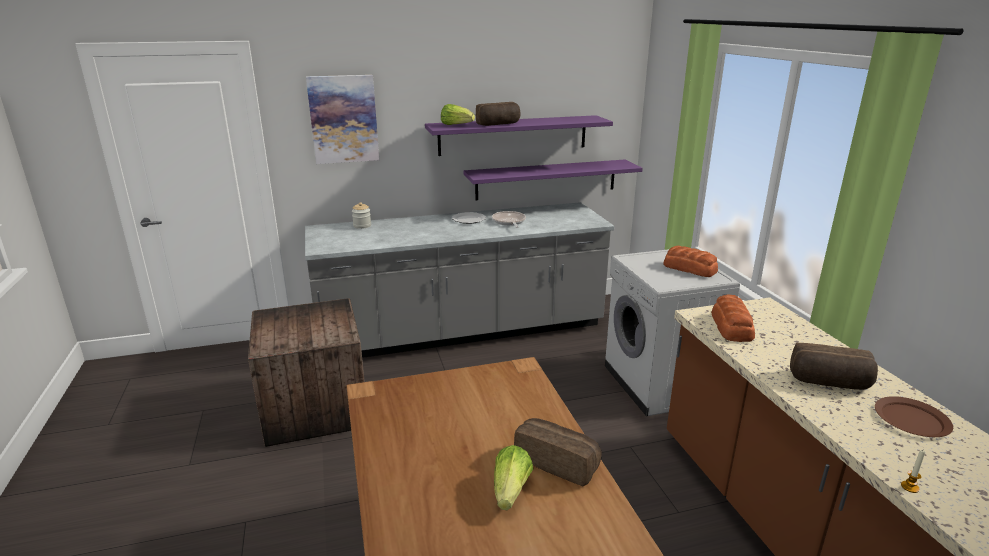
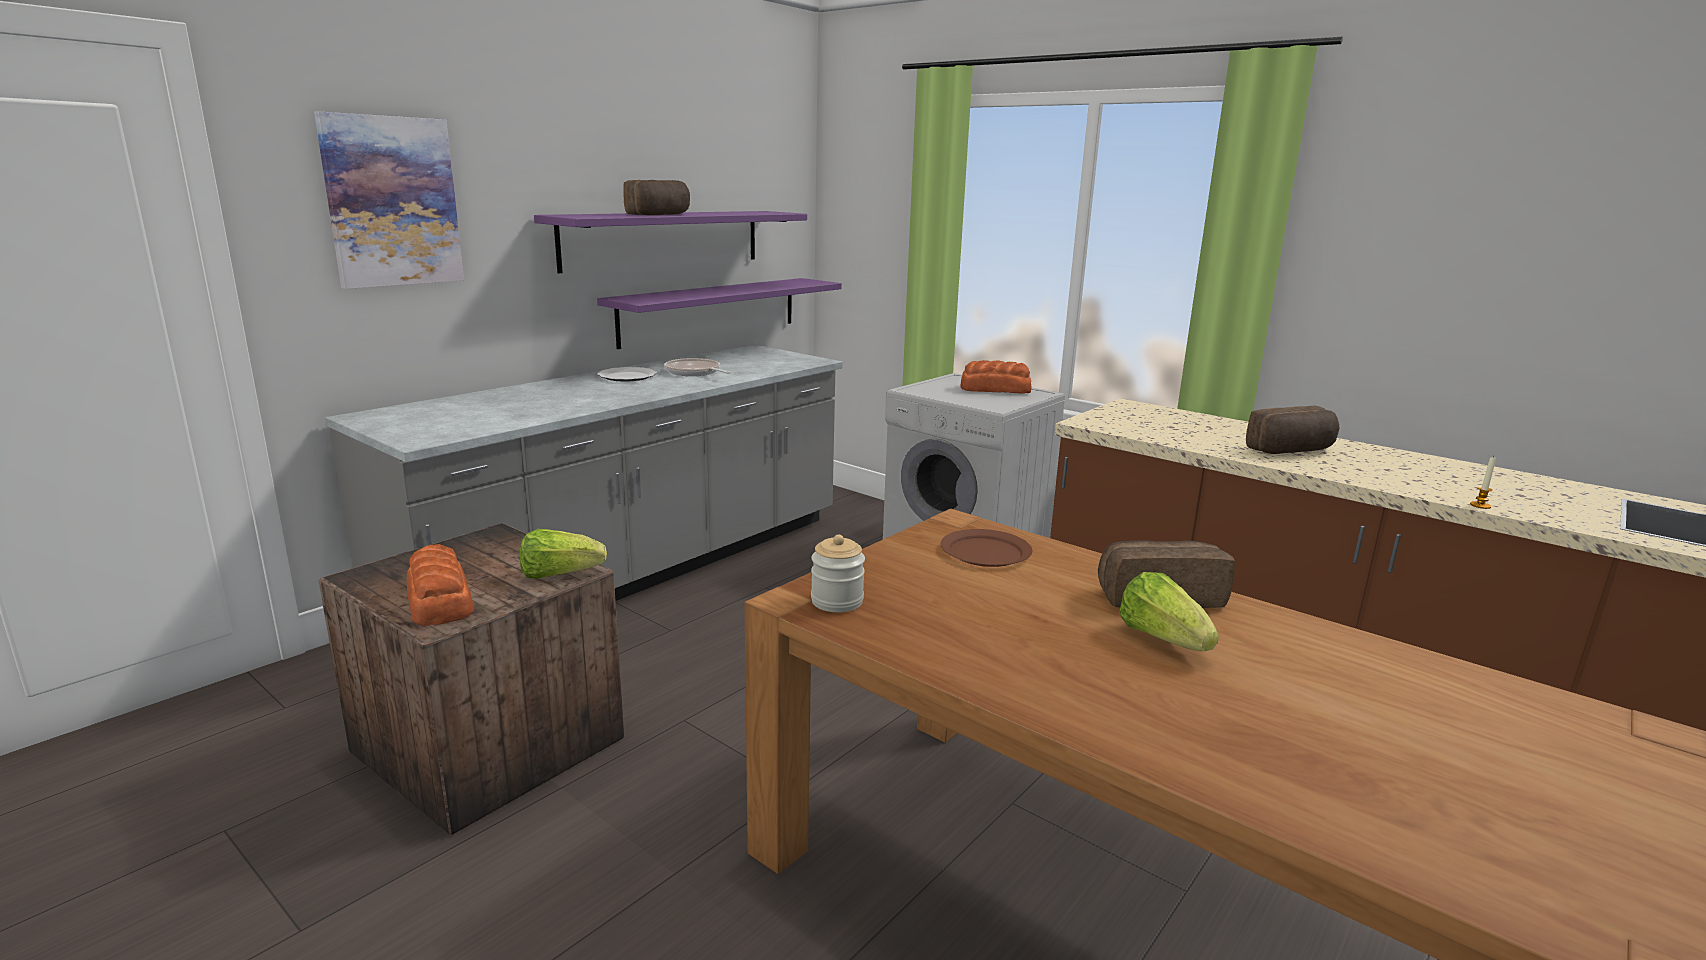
camera: 35 degrees left, 5 degrees down
jar [352,202,371,229] -> jar moved to [811,534,865,612]
lettuce [441,104,475,125] -> lettuce moved to [520,529,607,579]
bread [711,294,755,342] -> bread moved to [407,544,474,626]
brown plate [875,396,953,437] -> brown plate moved to [940,529,1032,567]

